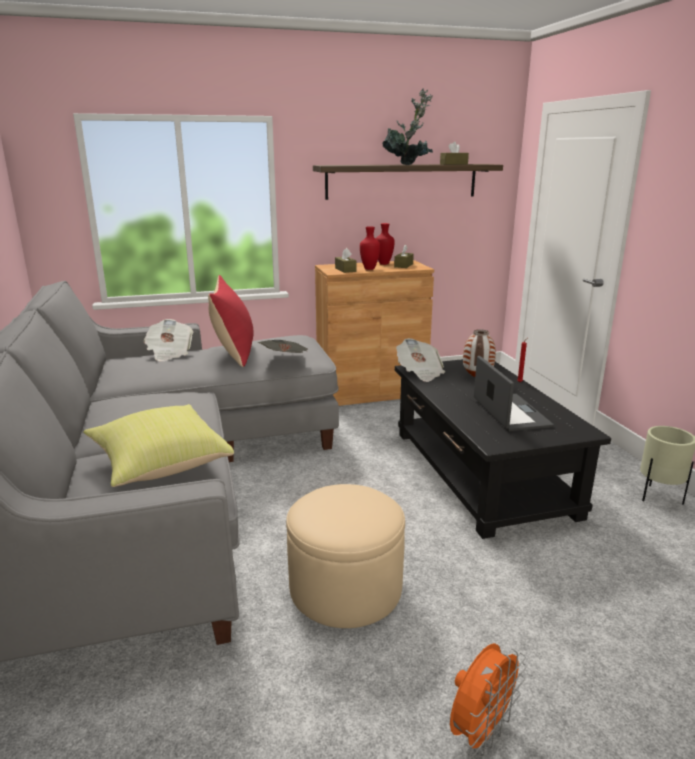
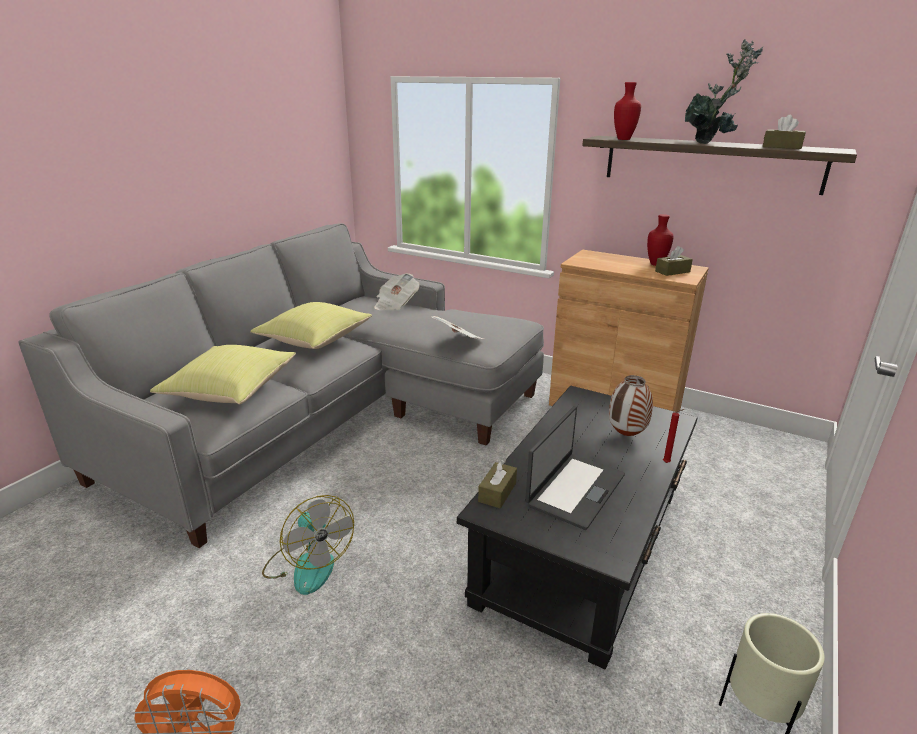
camera: 45 degrees right, 5 degrees up
red pillow [208,275,254,367] -> none
beige ottoman [286,484,405,628] -> fan [262,495,354,595]
brown tissue box [335,248,356,273] -> brown tissue box moved to [478,459,517,508]
red vase [360,226,380,270] -> red vase moved to [614,82,641,140]
newspaper [396,338,445,382] -> none
none -> yellow pillow [250,302,372,349]

